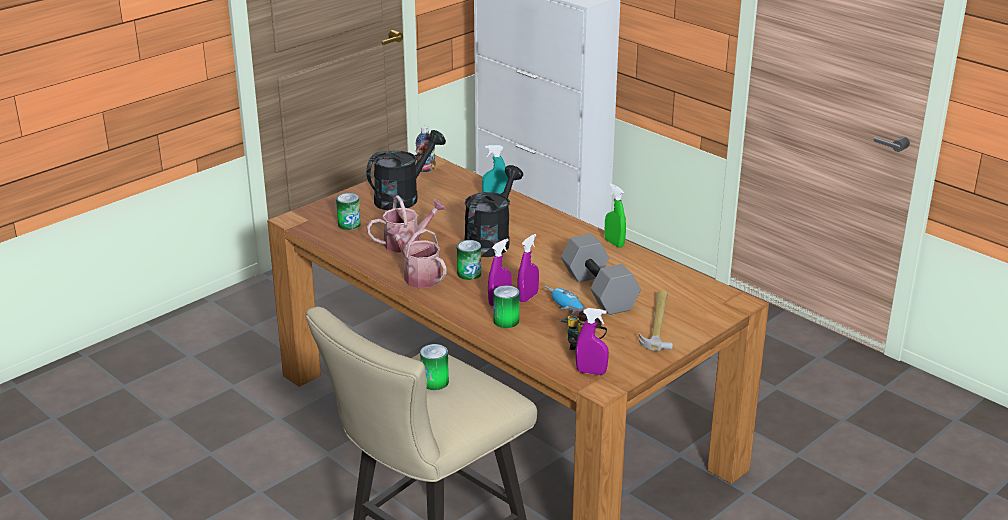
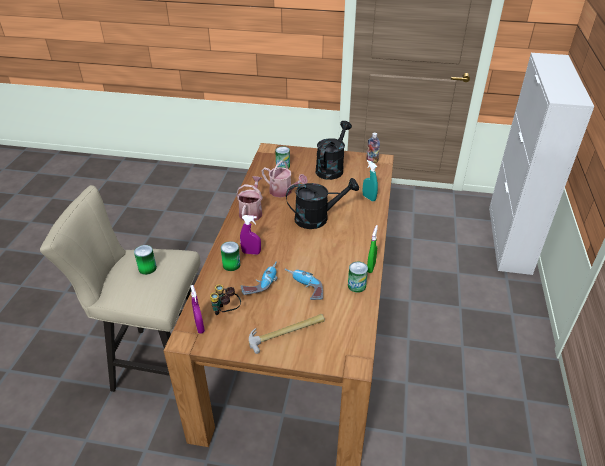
camera: 55 degrees right, 10 degrees up
black watering can [366,130,446,210] -> black watering can turned 75 degrees counterclockwise [316,121,352,180]
can [457,240,481,280] -> can moved to [348,262,368,293]
purple spray bottle [518,234,539,302] -> none
grey dumbbell [561,234,641,315] -> power drill [285,269,323,300]

